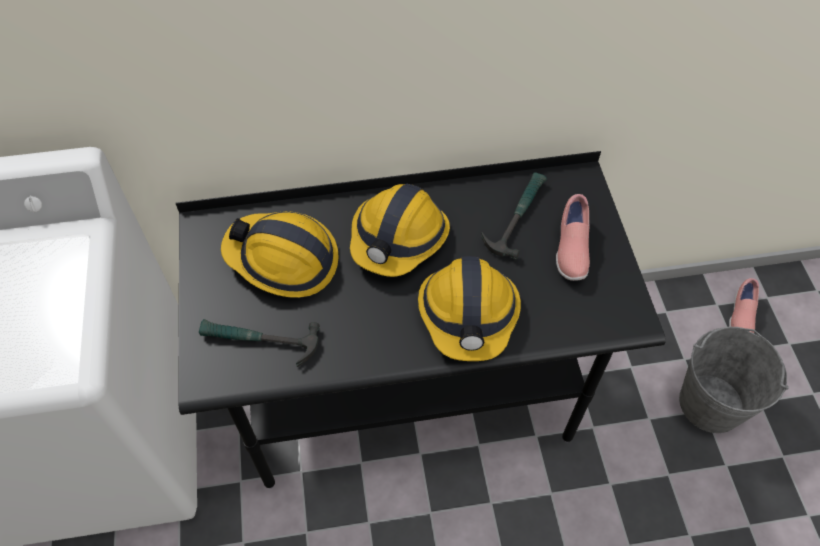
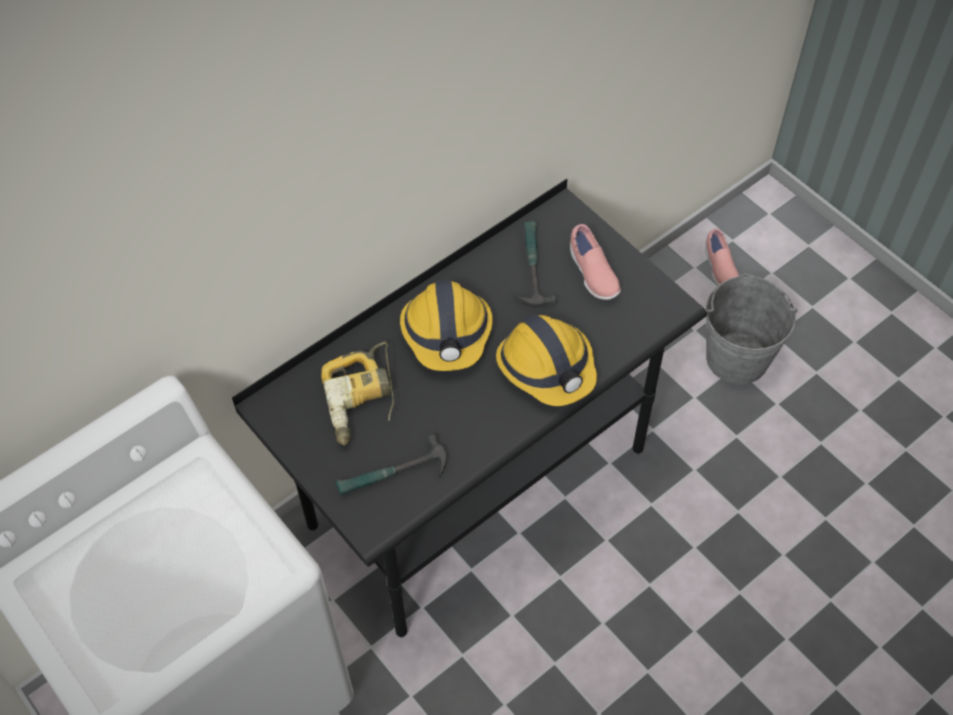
camera: 30 degrees left, 0 degrees up
hard hat [221,211,339,298] -> power drill [321,341,394,446]

